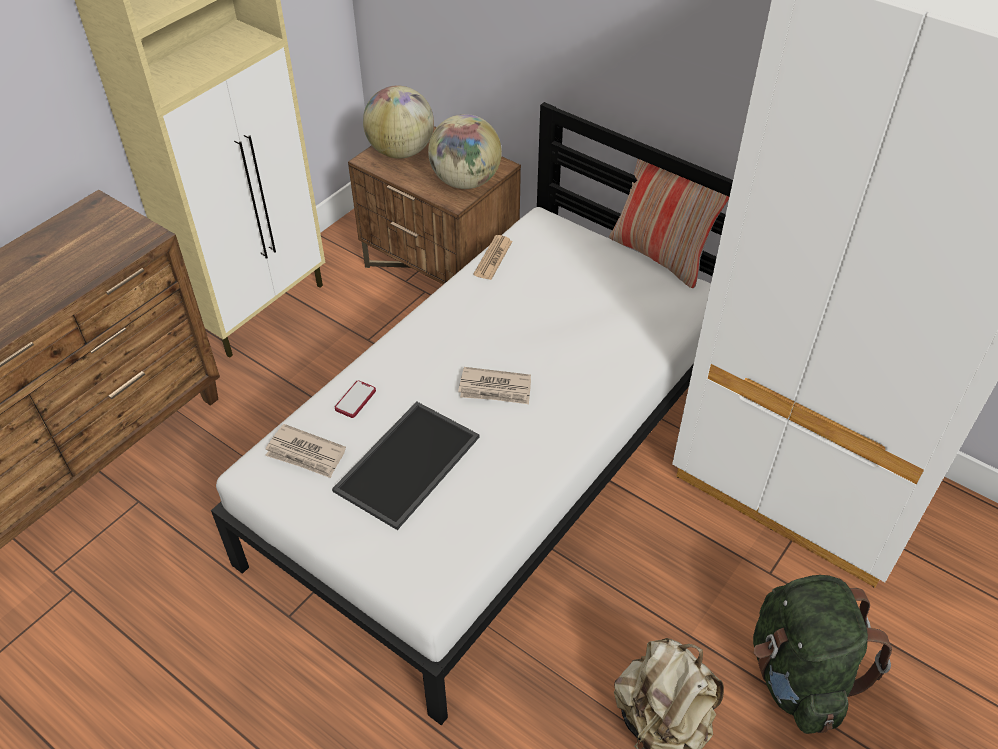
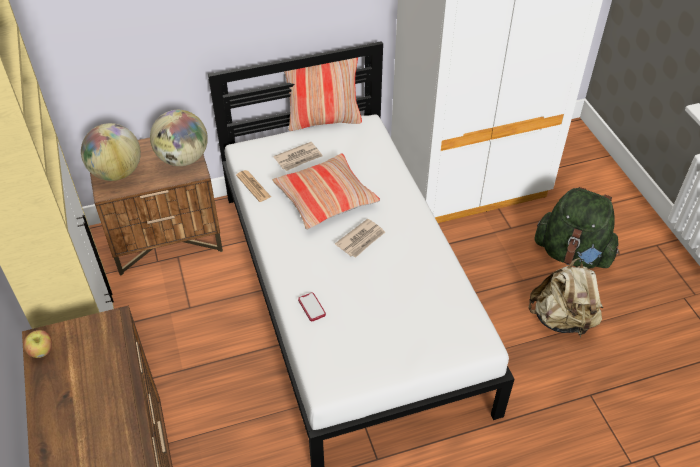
camera: 55 degrees left, 0 degrees up
newspaper [265,424,346,478] -> newspaper moved to [274,142,323,171]
tray [332,402,480,530] -> none
none -> apple [23,330,52,358]
none -> pillow [273,154,380,230]

